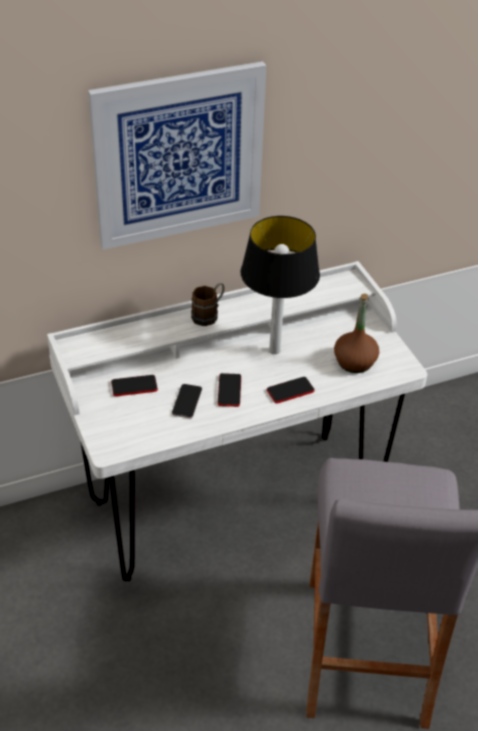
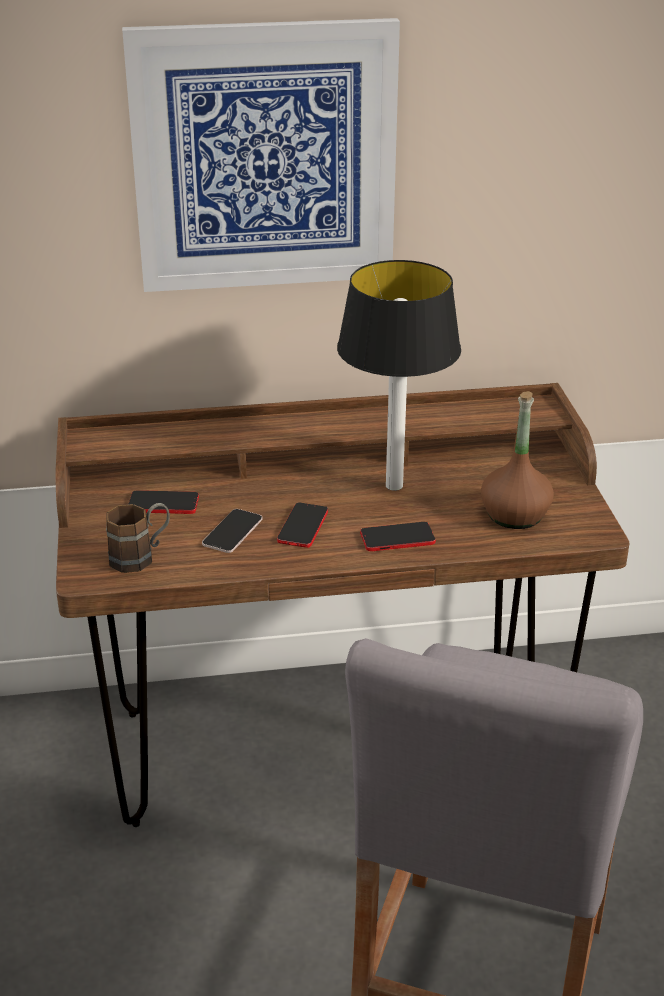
camera: 15 degrees right, 10 degrees down
white desk [47,261,427,581] -> brown desk [56,383,629,827]
brown mug [191,283,225,326] -> brown mug moved to [106,503,170,573]

